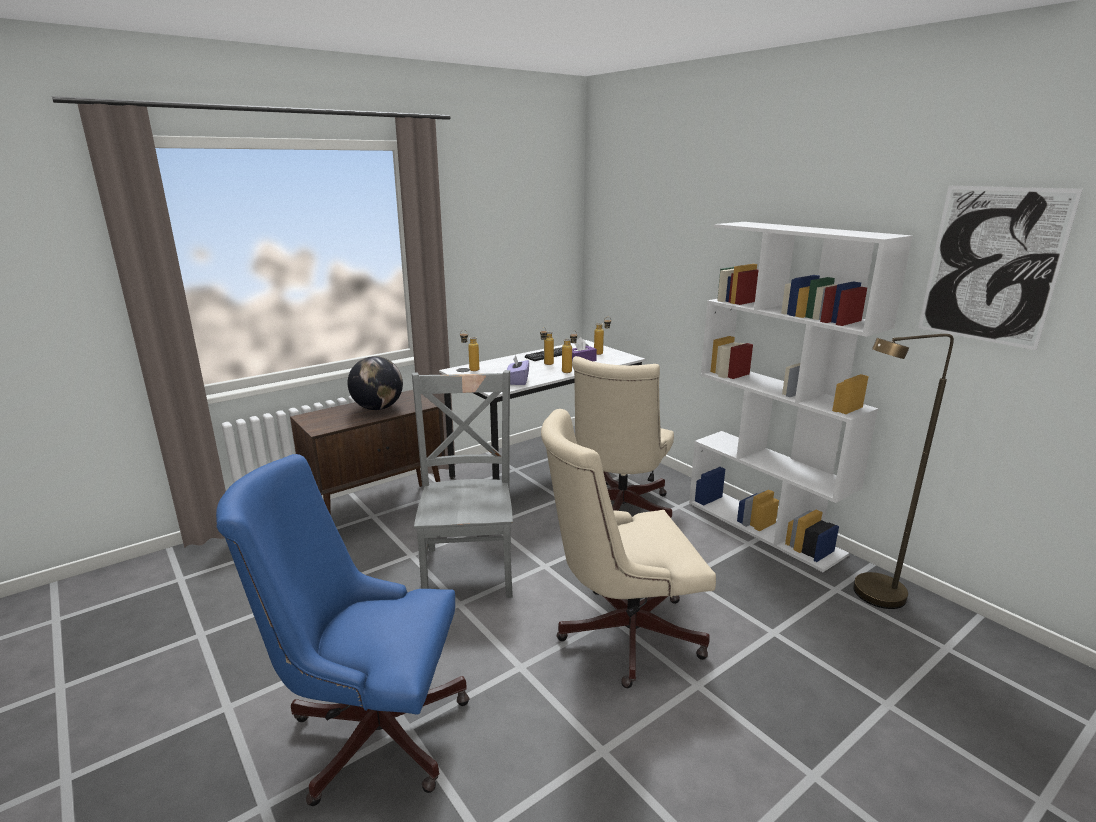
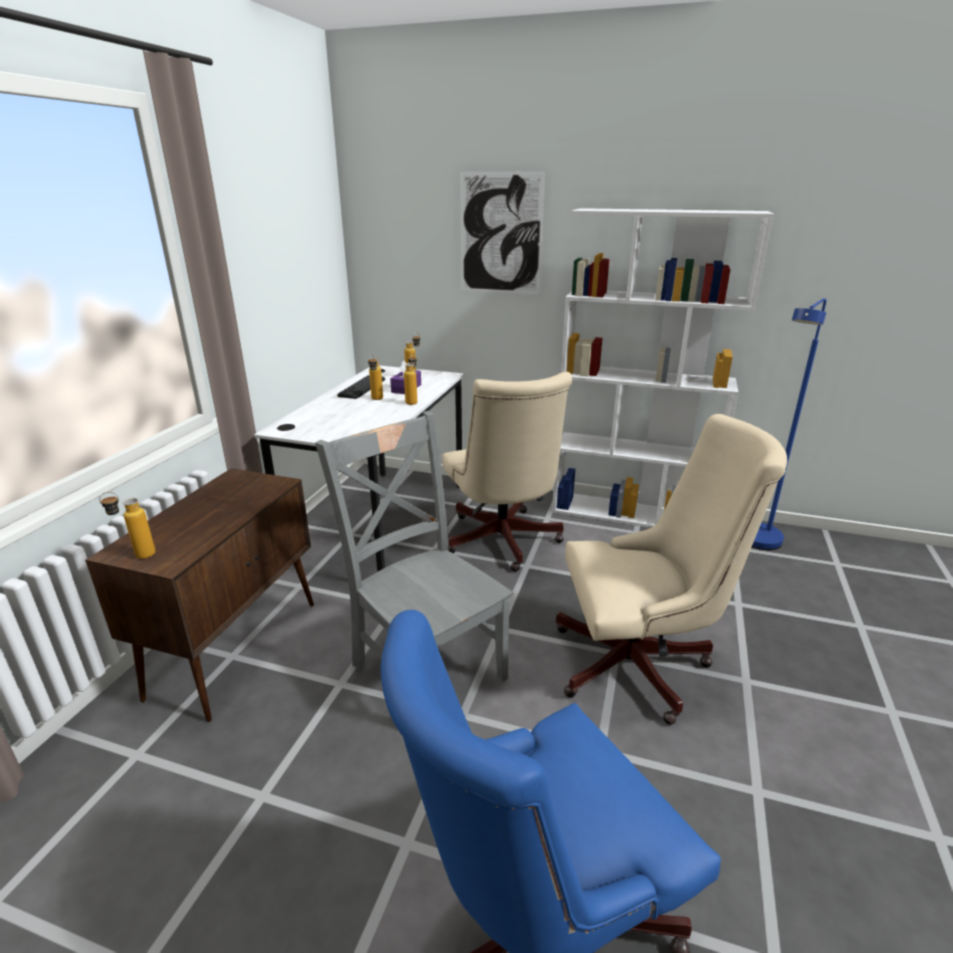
camera: 35 degrees left, 5 degrees up
globe [348,356,403,410] -> none
bottle [460,330,479,371] -> bottle moved to [99,492,155,559]
purple tissue box [507,355,529,385] -> none
beige office chair [541,409,716,688] -> beige office chair turned 135 degrees counterclockwise [556,414,787,725]
brown floor lamp [853,334,954,609] -> blue floor lamp [752,298,826,550]
picture [918,186,1083,350] -> picture moved to [460,172,545,294]

